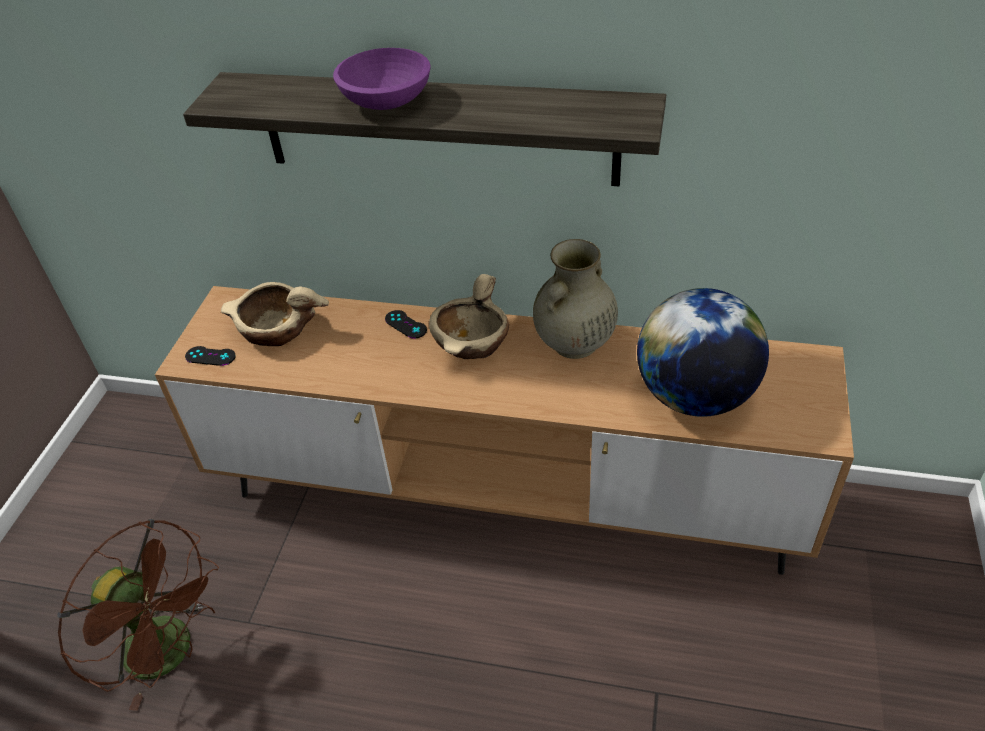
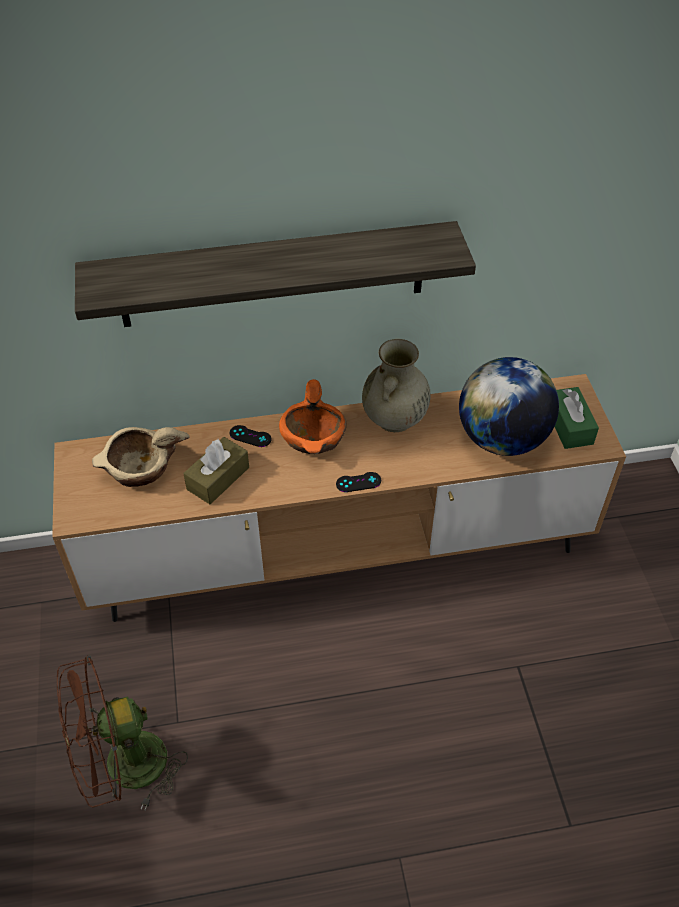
camera: 25 degrees left, 5 degrees up
brown fan [57,519,219,711] -> brown fan turned 150 degrees clockwise [57,656,188,810]
black game controller [185,346,236,366] -> black game controller moved to [336,472,381,492]
purple bowl [333,48,431,110] -> none
beige bowl [429,274,509,359] -> orange bowl [279,379,346,454]
none -> brown tissue box [183,437,249,504]
none -> green tissue box [555,387,599,449]

